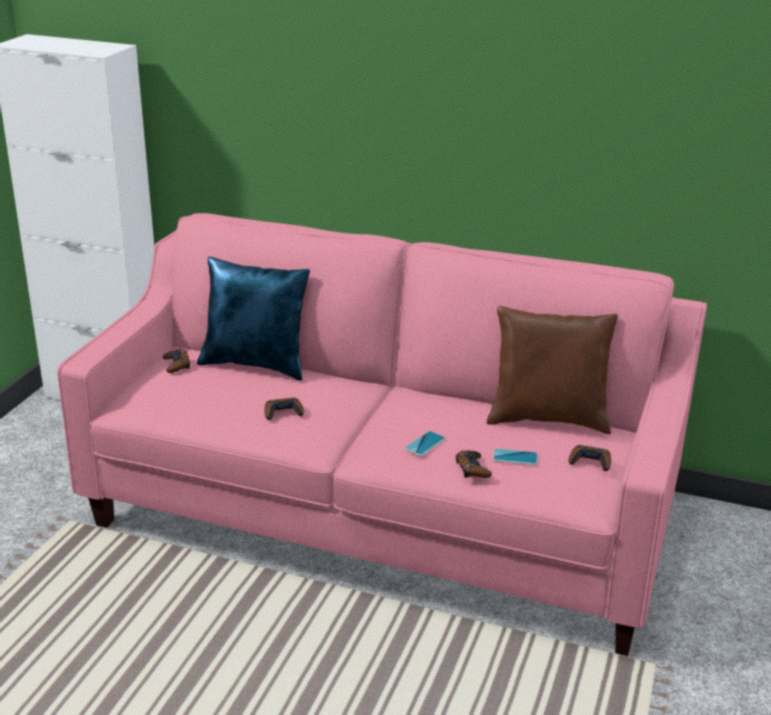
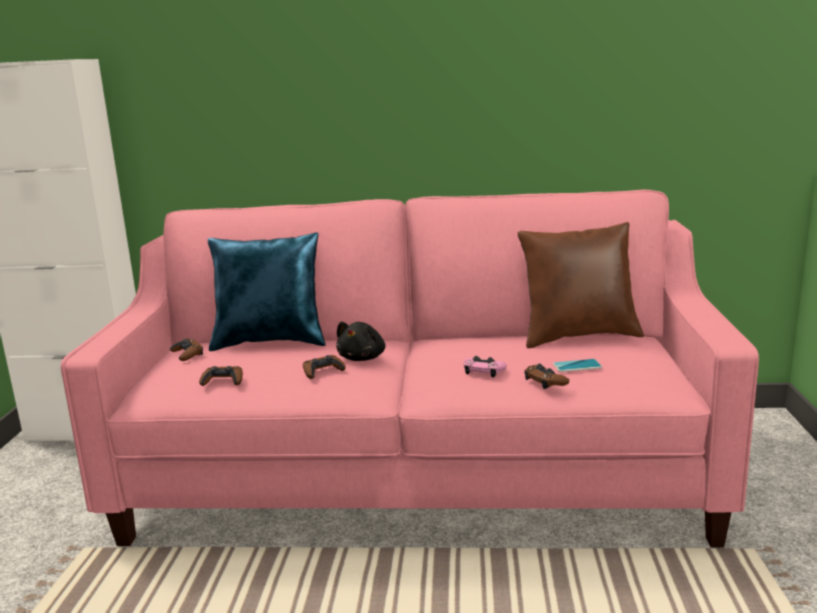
camera: 15 degrees left, 10 degrees down
phone [404,431,446,456] -> pink game controller [464,356,507,378]
brown game controller [569,445,611,471] -> brown game controller moved to [199,366,243,386]
none -> black plush toy [336,322,385,361]

